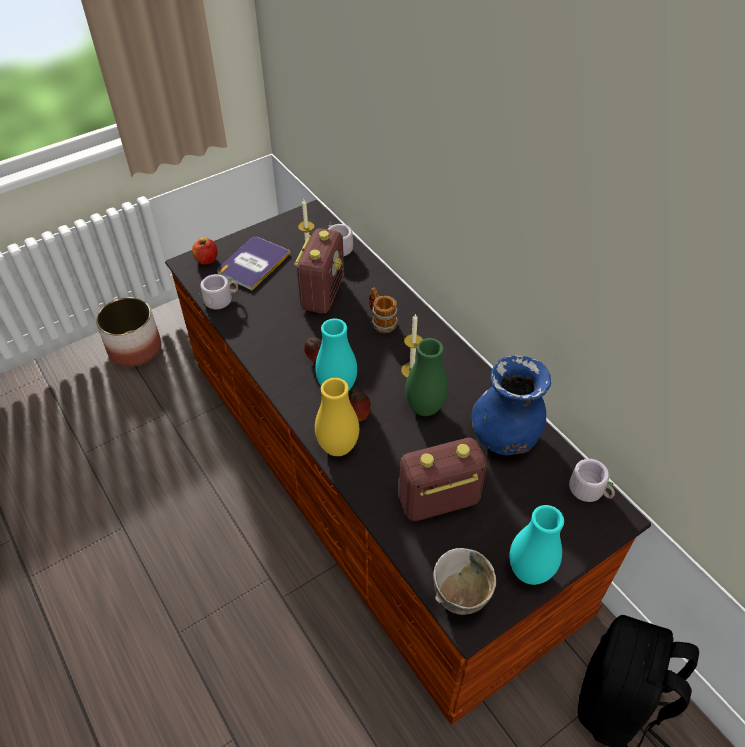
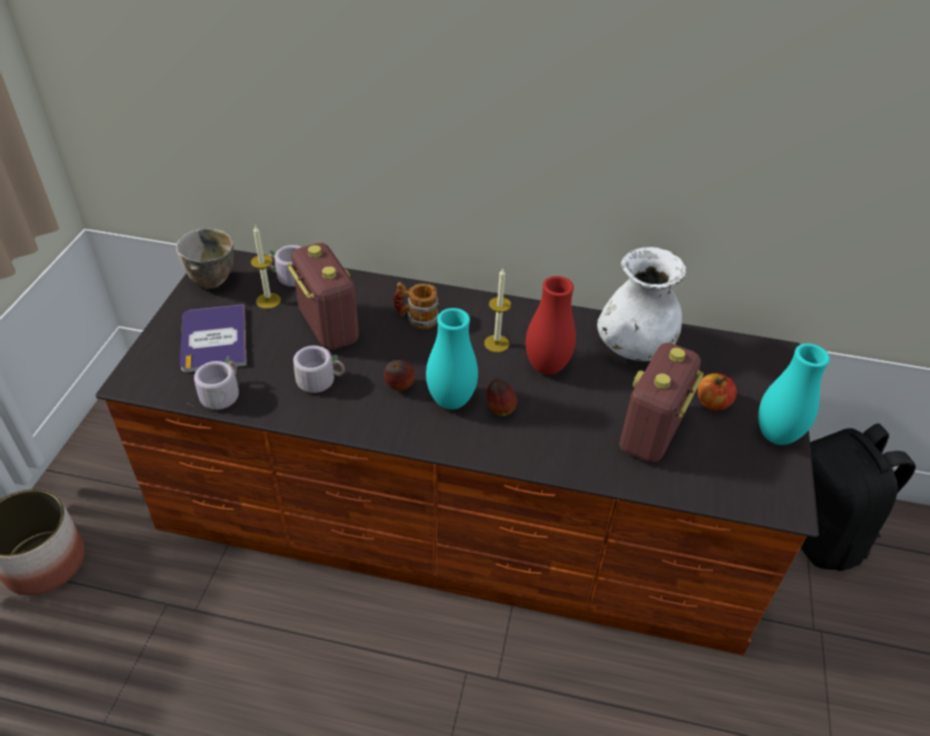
camera: 45 degrees left, 5 degrees down
apple [192,238,217,265] -> apple moved to [697,373,737,411]
yellow vase [315,378,359,456] -> none
green vase [405,338,448,416] -> red vase [526,276,576,375]
bowl [434,548,496,615] -> bowl moved to [176,228,234,289]
blue vase [471,355,551,455] -> white vase [597,247,686,361]
grey mug [569,459,615,502] -> grey mug moved to [293,346,345,393]

